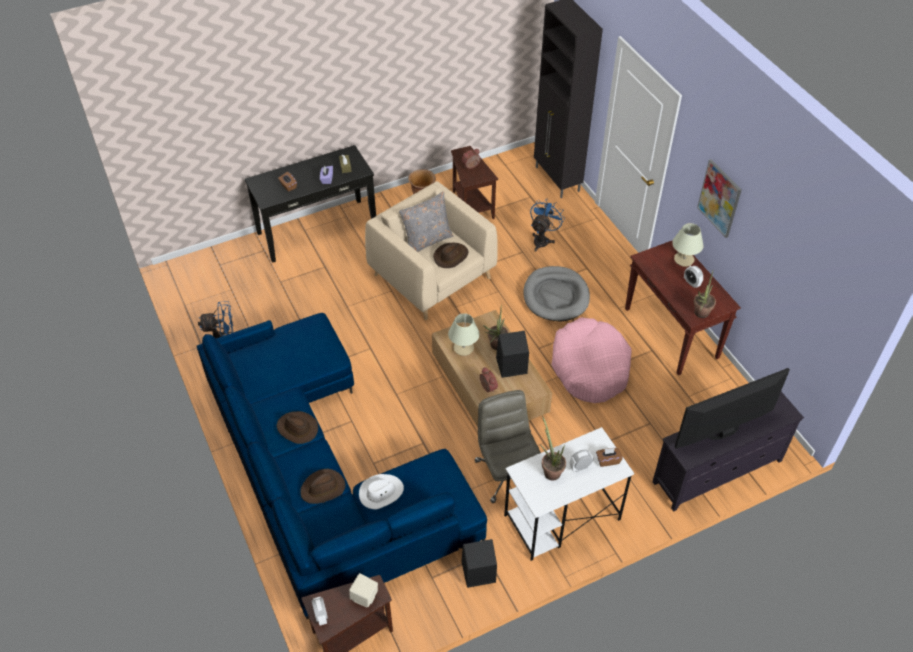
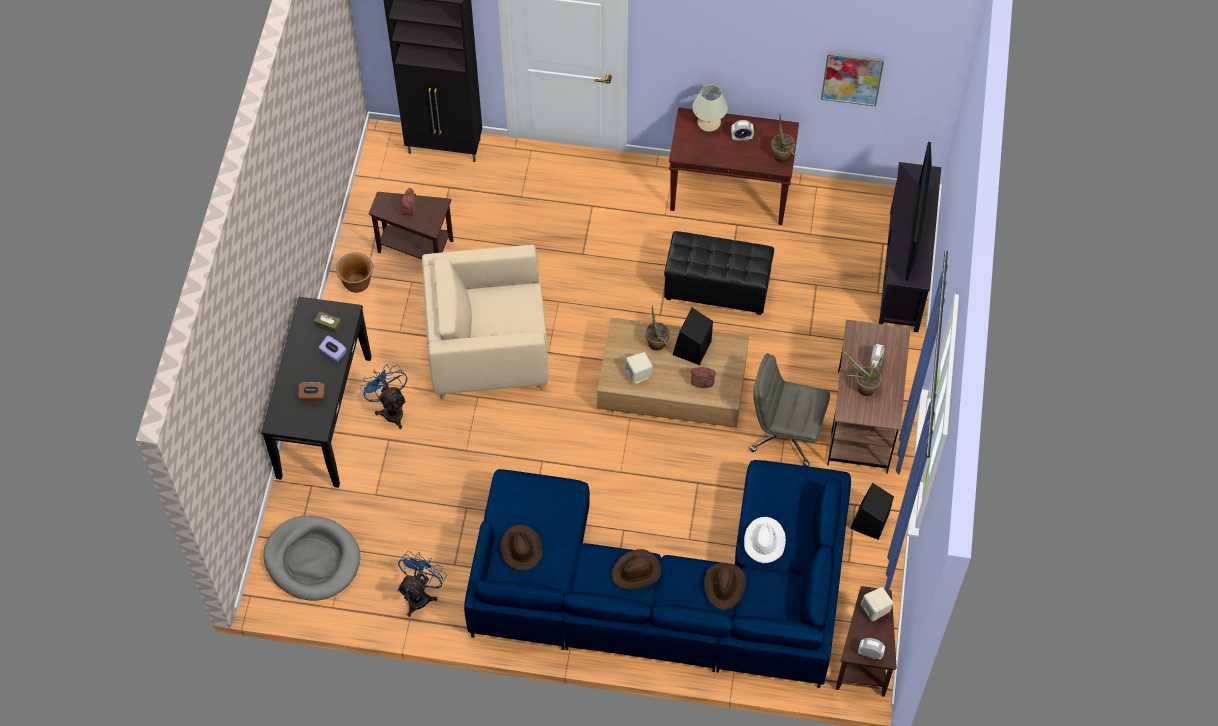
camera: 55 degrees left, 10 degrees up
grey pillow [399,191,453,252] -> none
brown hat [433,243,468,268] -> brown hat moved to [500,525,543,571]
beige table lamp [448,313,480,356] -> beige speaker [625,352,653,384]
white desk [504,427,634,561] -> brown desk [827,320,910,474]
grey dog bed [524,266,590,321] -> grey dog bed moved to [263,515,360,601]
blue fan [530,198,565,252] -> blue fan moved to [360,364,407,429]
pink dog bed [552,317,632,403] -> black ottoman [664,231,774,315]
brown tissue box [596,448,623,467] -> none
picture [697,159,742,238] -> picture moved to [821,52,884,106]

